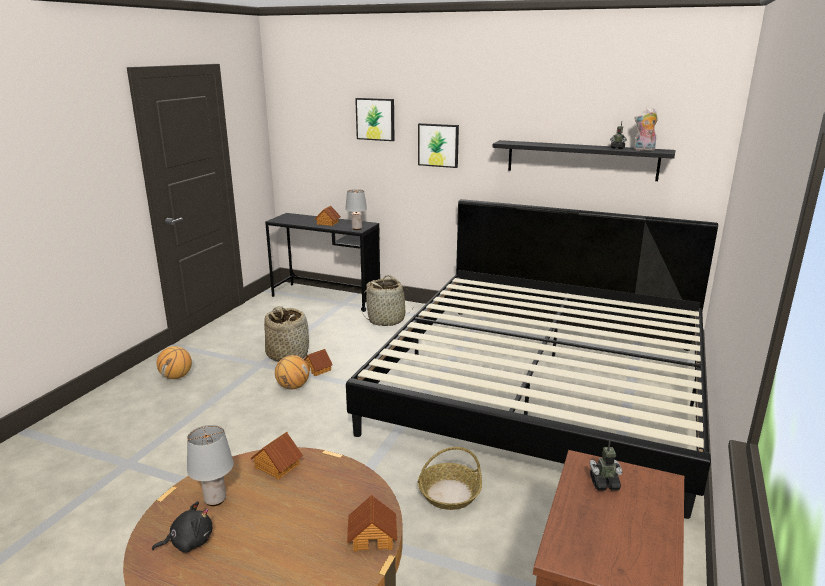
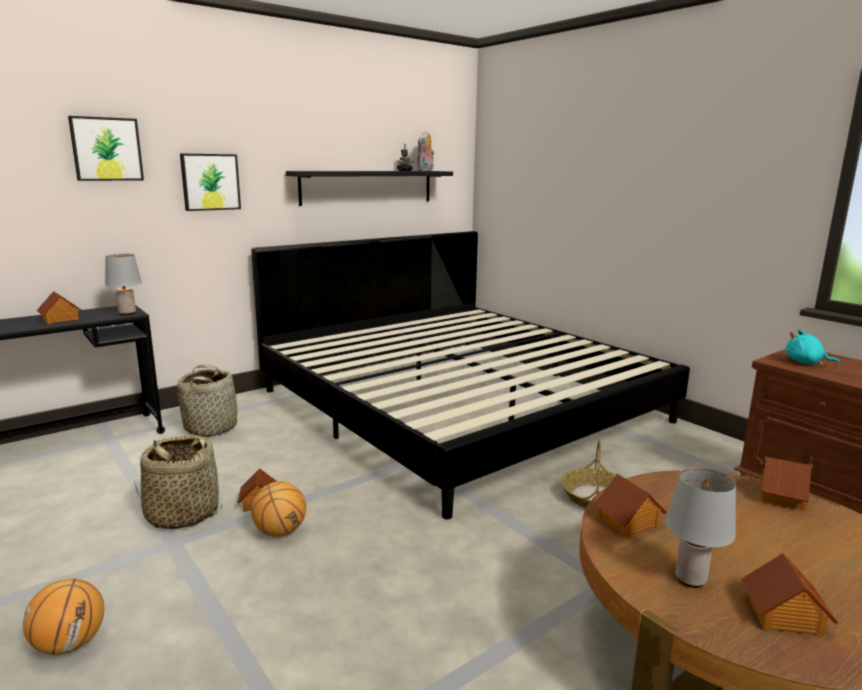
camera: 60 degrees left, 5 degrees down
black plush toy [152,501,213,553] -> toy house [741,553,838,637]
toy robot [589,441,623,490] -> turquoise plush toy [785,329,840,365]

